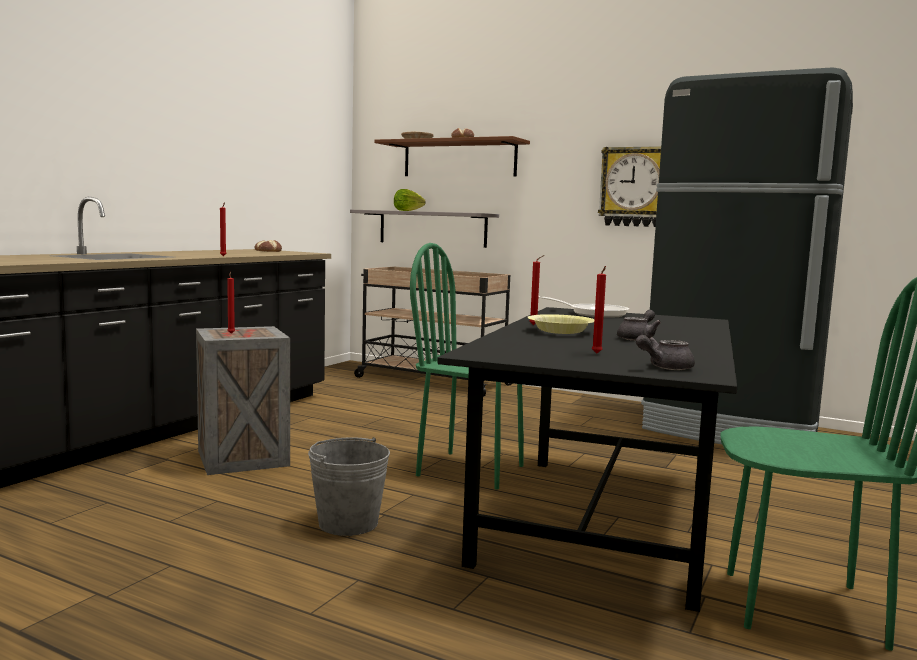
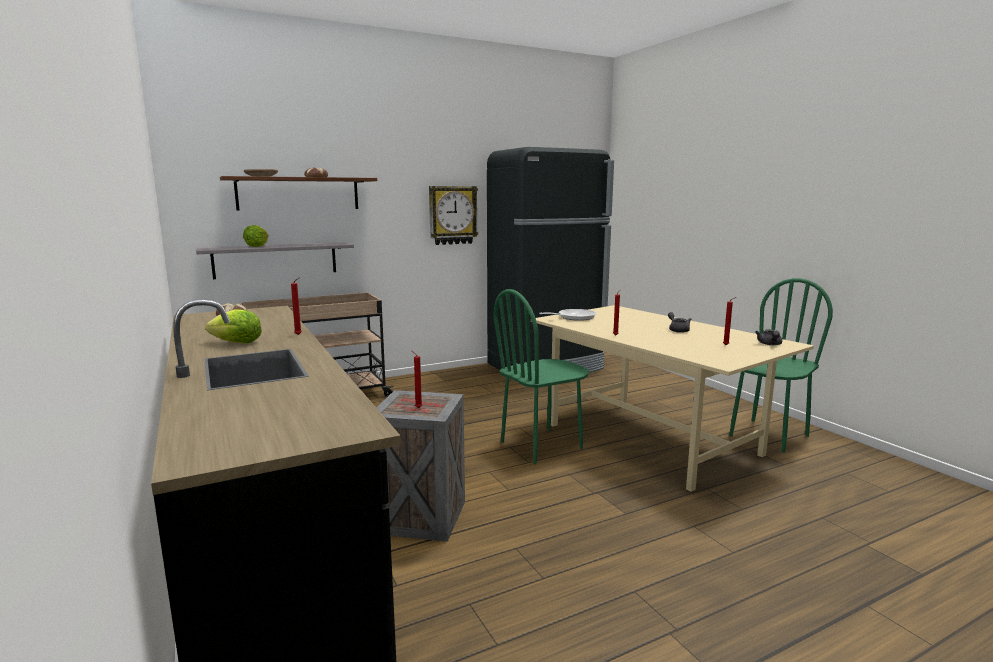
camera: 55 degrees left, 5 degrees up
grey bucket [308,437,390,536] -> none
black dining table [437,307,737,612] -> beige dining table [531,305,814,492]
yellow bowl [527,314,594,334] -> none
none -> lettuce [205,309,262,343]

